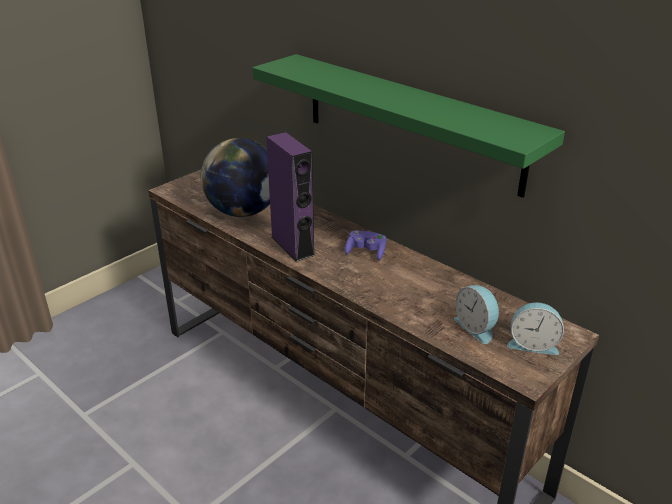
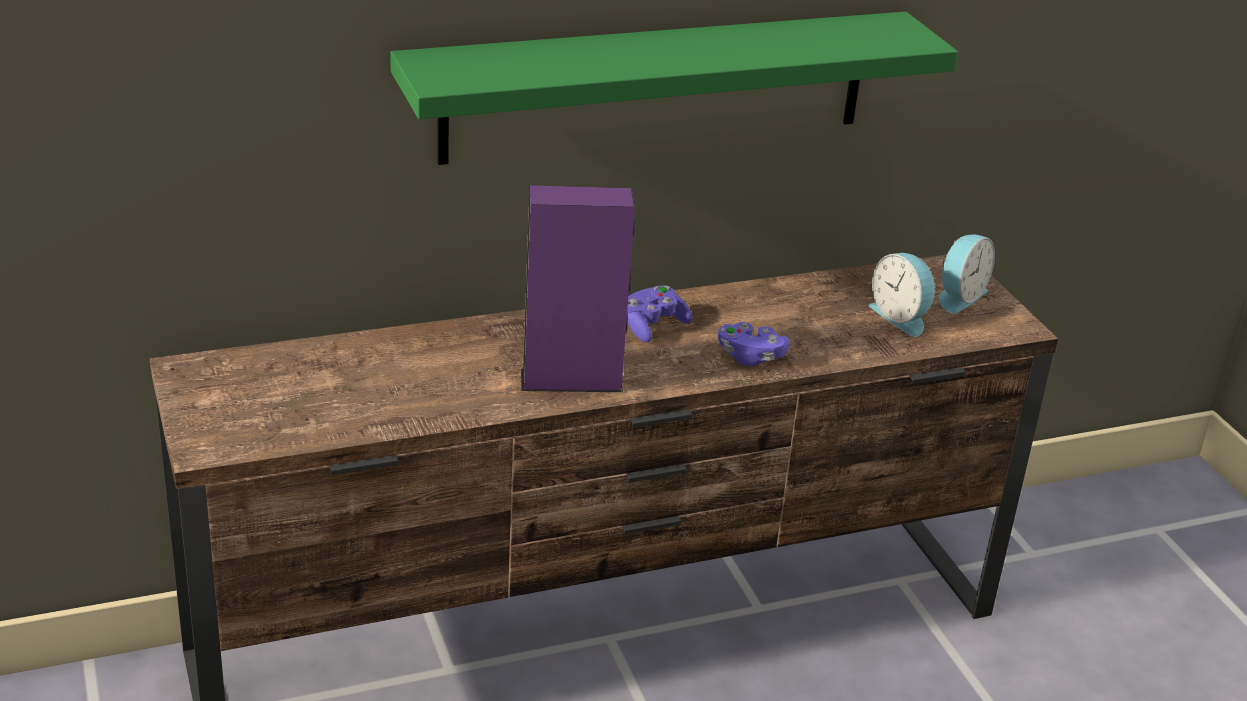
camera: 65 degrees left, 0 degrees up
globe [201,138,270,217] -> none
alarm clock [454,285,500,344] -> alarm clock turned 60 degrees clockwise [868,253,937,337]
none -> purple game controller [718,322,790,366]

